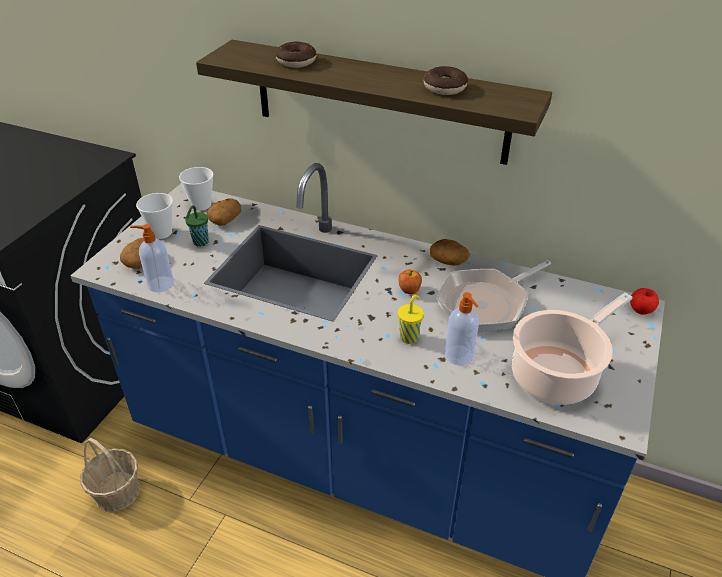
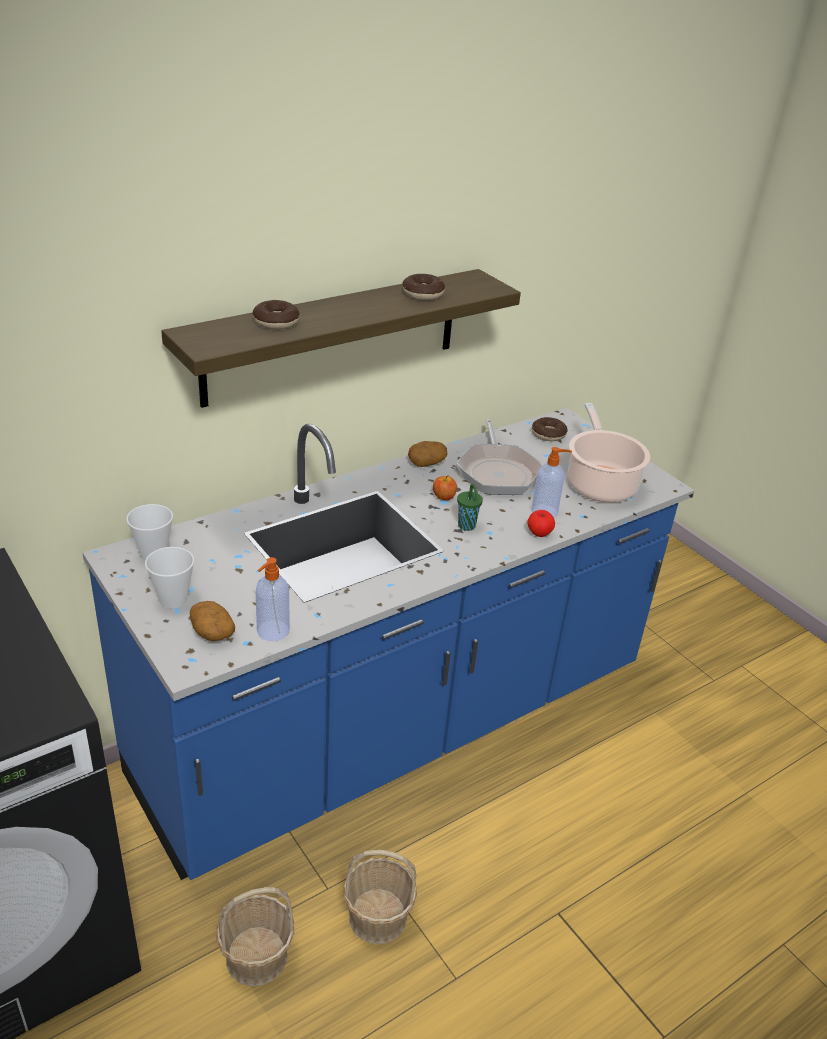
camera: 60 degrees left, 5 degrees down
green cup [185,206,209,247] -> green cup moved to [457,484,483,531]
potato [207,198,241,226] -> none
yellow cup [397,295,424,344] -> none
apple [630,288,659,315] -> apple moved to [527,510,555,537]
none -> basket [343,850,417,944]
none -> donut [532,417,568,441]

